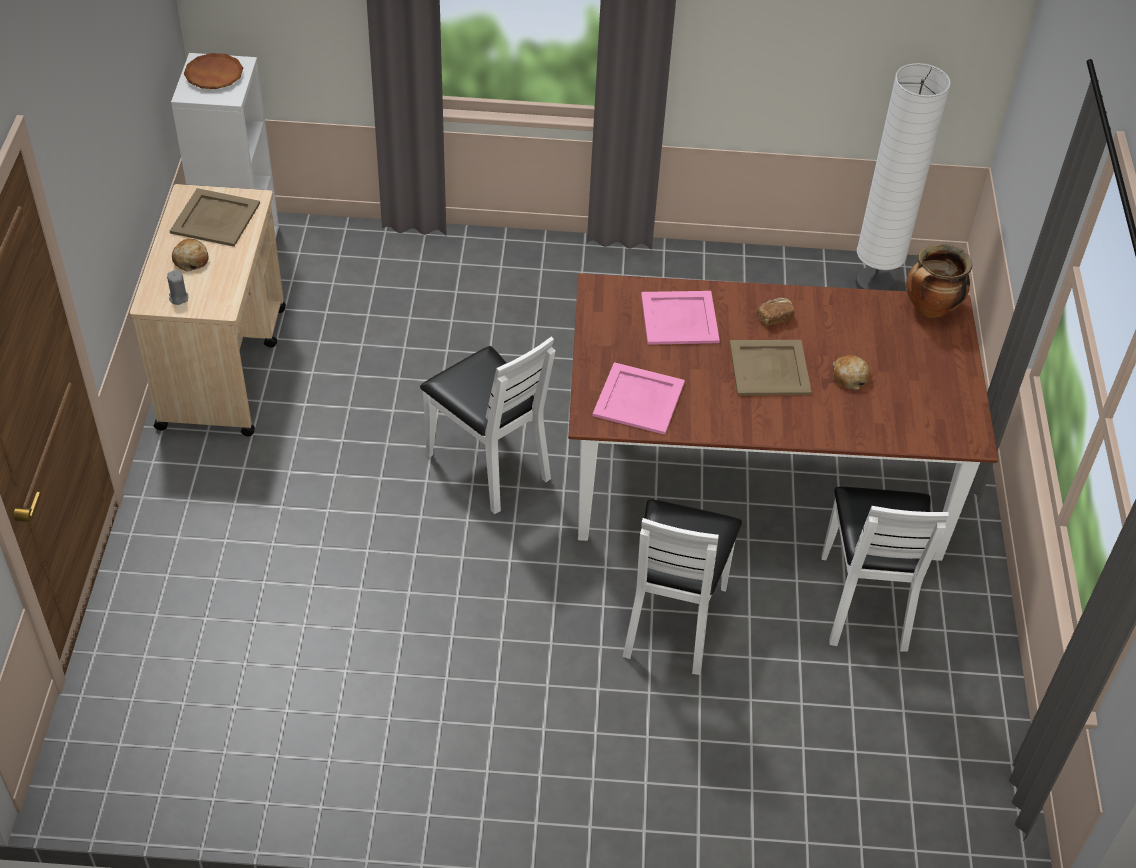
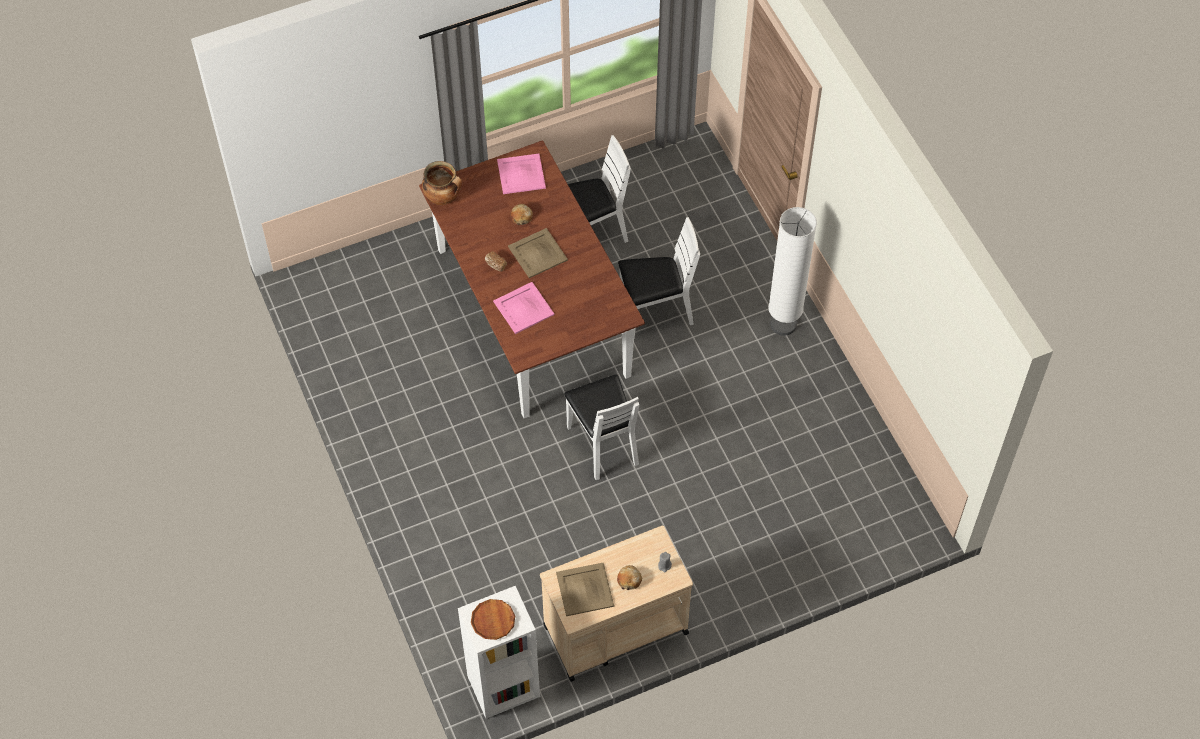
camera: 115 degrees left, 10 degrees up
white chair [420,336,555,514] -> white chair turned 135 degrees clockwise [564,374,640,480]
pink tray [592,362,685,435] -> pink tray moved to [497,154,546,194]
white floor lamp [856,63,951,291] -> white floor lamp moved to [768,207,817,336]

